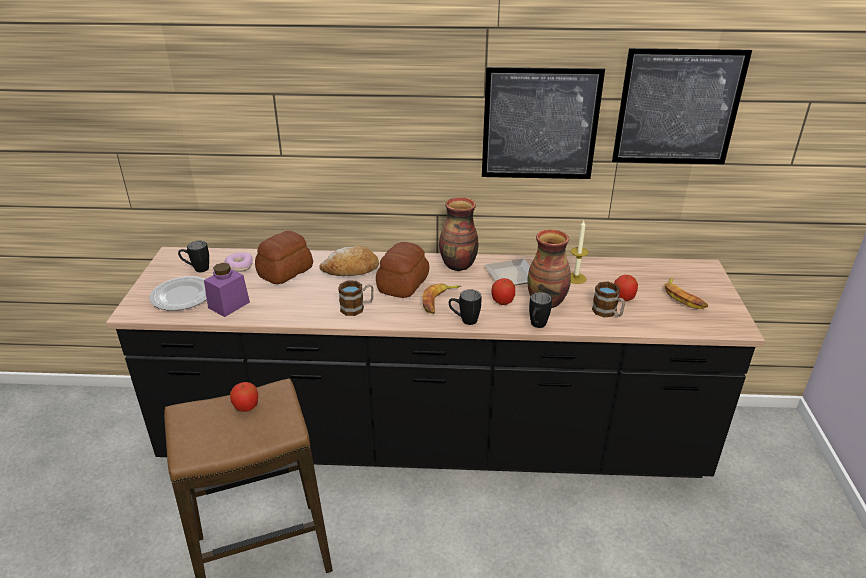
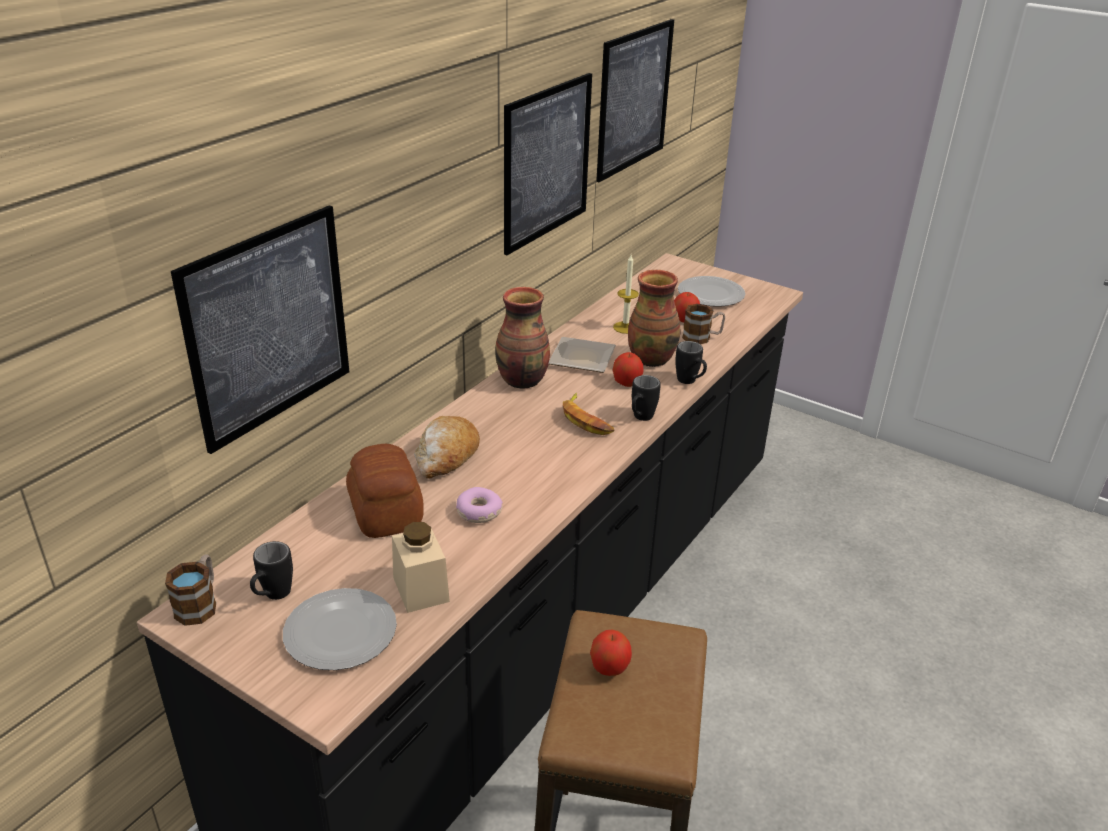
camera: 60 degrees left, 0 degrees up
purple jar [204,263,250,317] -> beige jar [392,522,450,613]
donut [224,252,253,272] -> donut moved to [456,487,503,523]
mug [338,280,374,316] -> mug moved to [165,555,216,626]
bread [376,242,429,298] -> none
banana [665,278,708,309] -> plate [678,276,745,307]
none -> picture [171,205,349,454]

